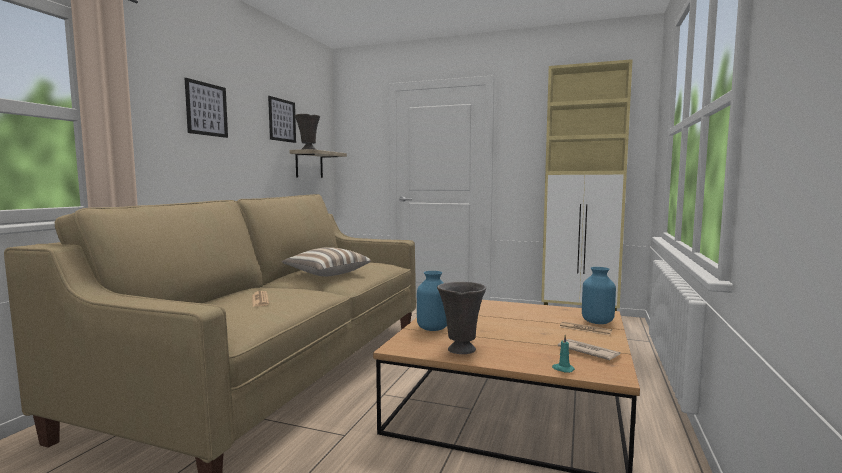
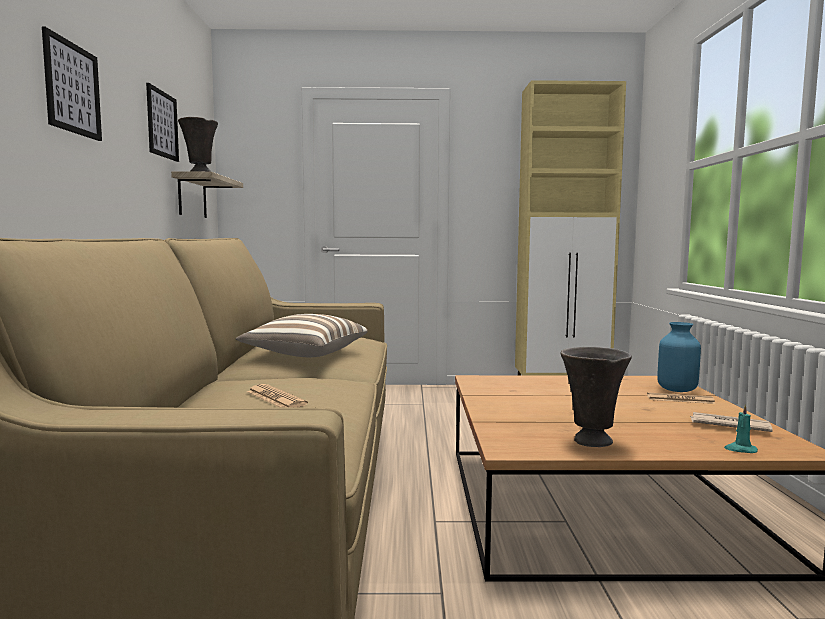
camera: 20 degrees left, 0 degrees up
blue vase [417,271,447,331] -> none

